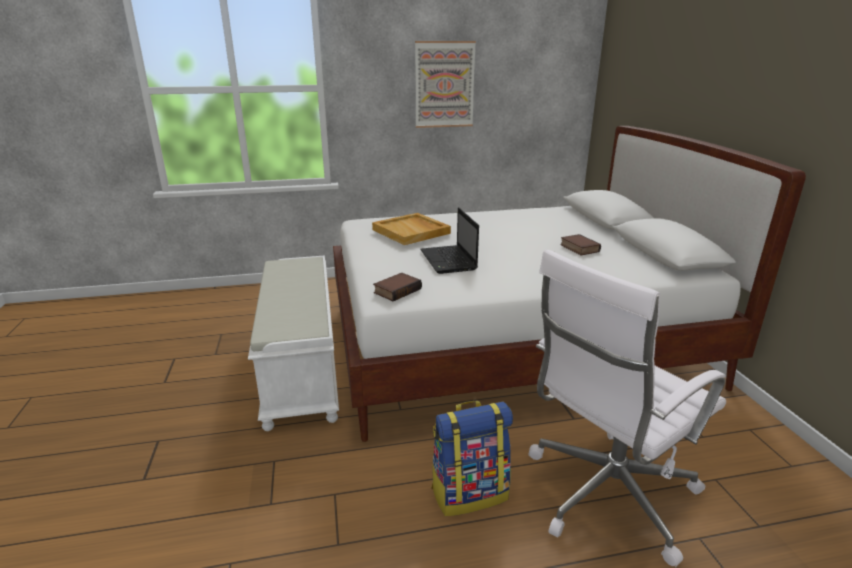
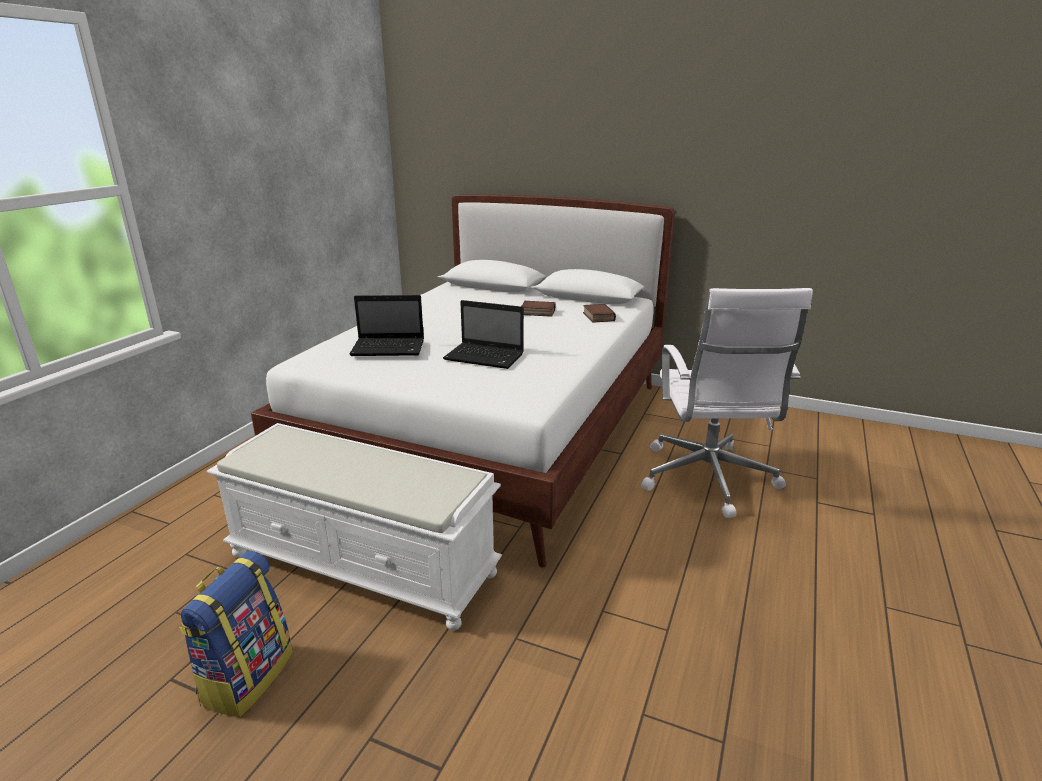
camera: 55 degrees left, 0 degrees up
beige tray [372,213,451,245] -> laptop [349,295,424,356]
book [373,273,422,301] -> book moved to [583,304,616,323]
picture [415,41,476,128] -> none
backpack [431,401,513,516] -> backpack moved to [179,551,293,717]

